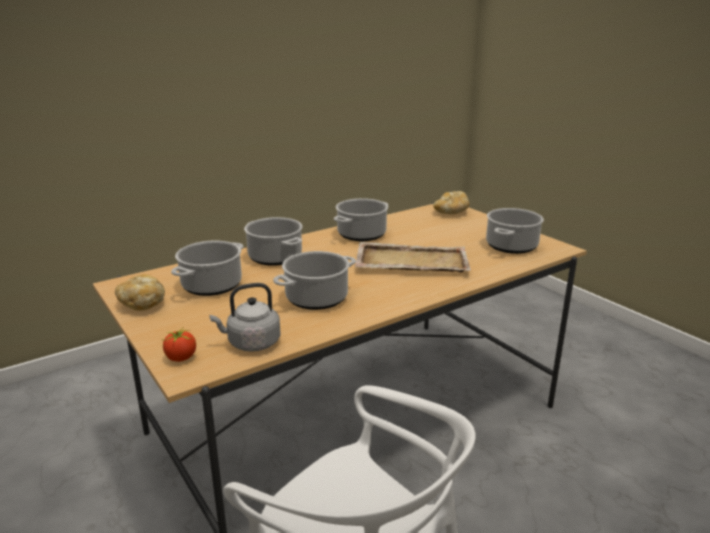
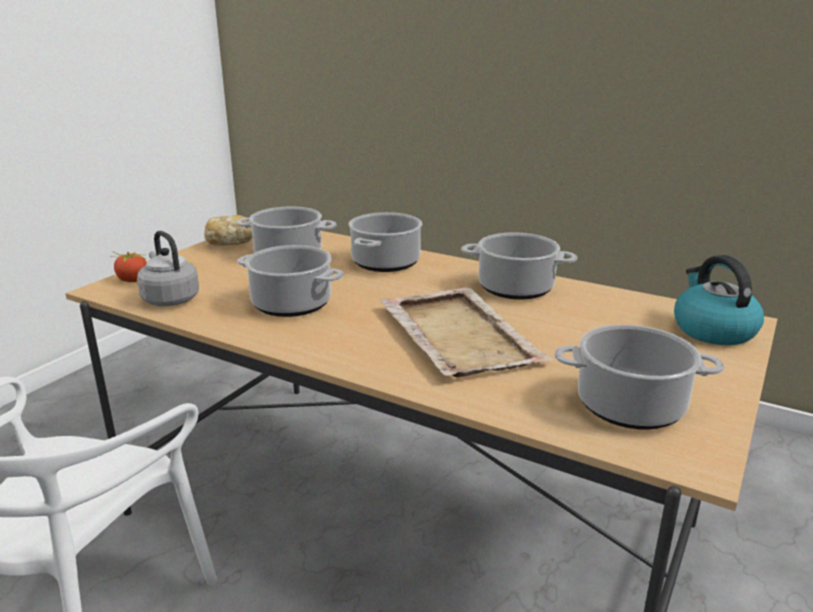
camera: 65 degrees right, 0 degrees up
bread [433,191,470,214] -> kettle [674,255,764,345]

